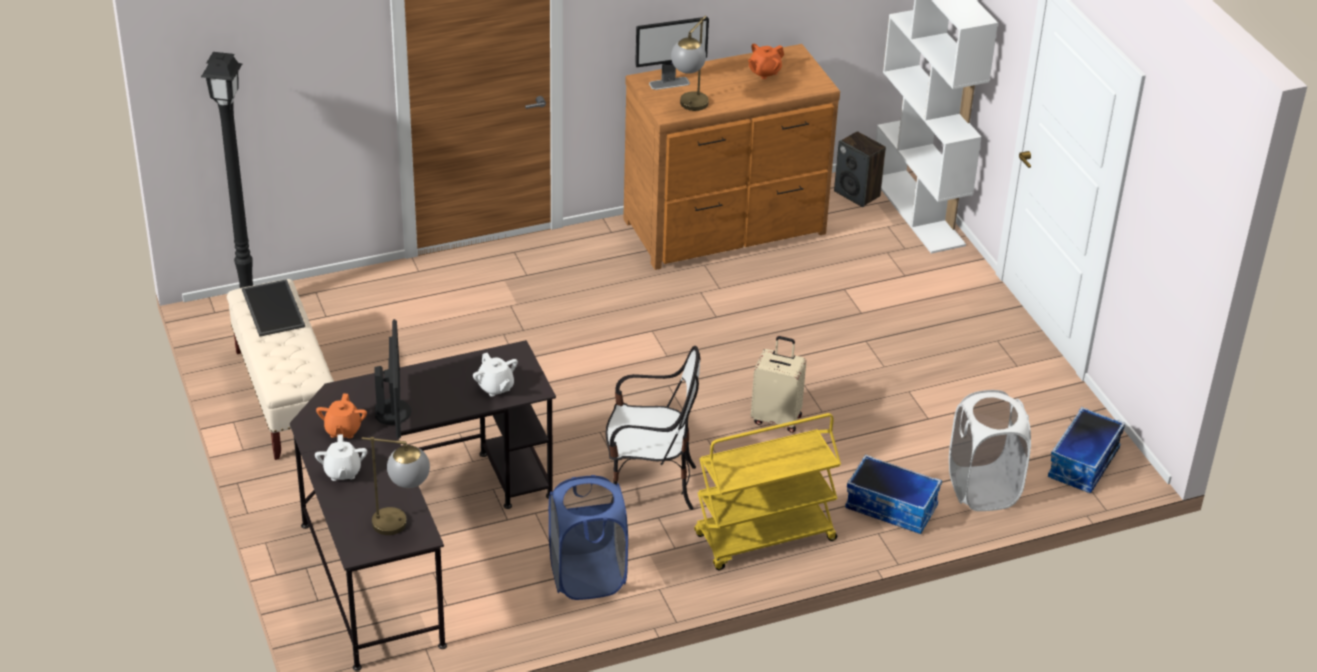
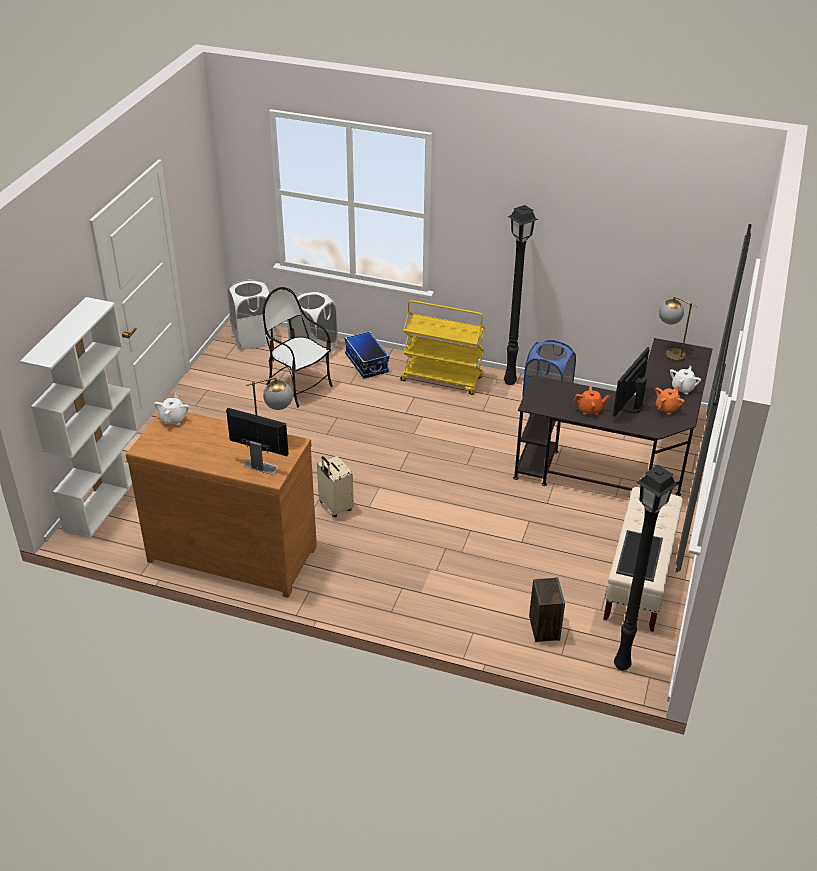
camera: 140 degrees left, 0 degrees up
white teapot [473,353,518,397] -> white teapot moved to [154,393,189,425]
chair [606,346,700,510] -> chair moved to [263,287,333,408]
orange teapot [748,44,784,79] -> orange teapot moved to [574,386,610,415]
beige suitcase [751,336,806,433] -> beige suitcase moved to [317,456,354,517]
speaker [834,131,886,207] -> speaker moved to [529,577,565,642]
storage box [1048,407,1125,493] -> white laundry basket [227,279,275,349]
none -> black floor lamp [504,205,538,385]

